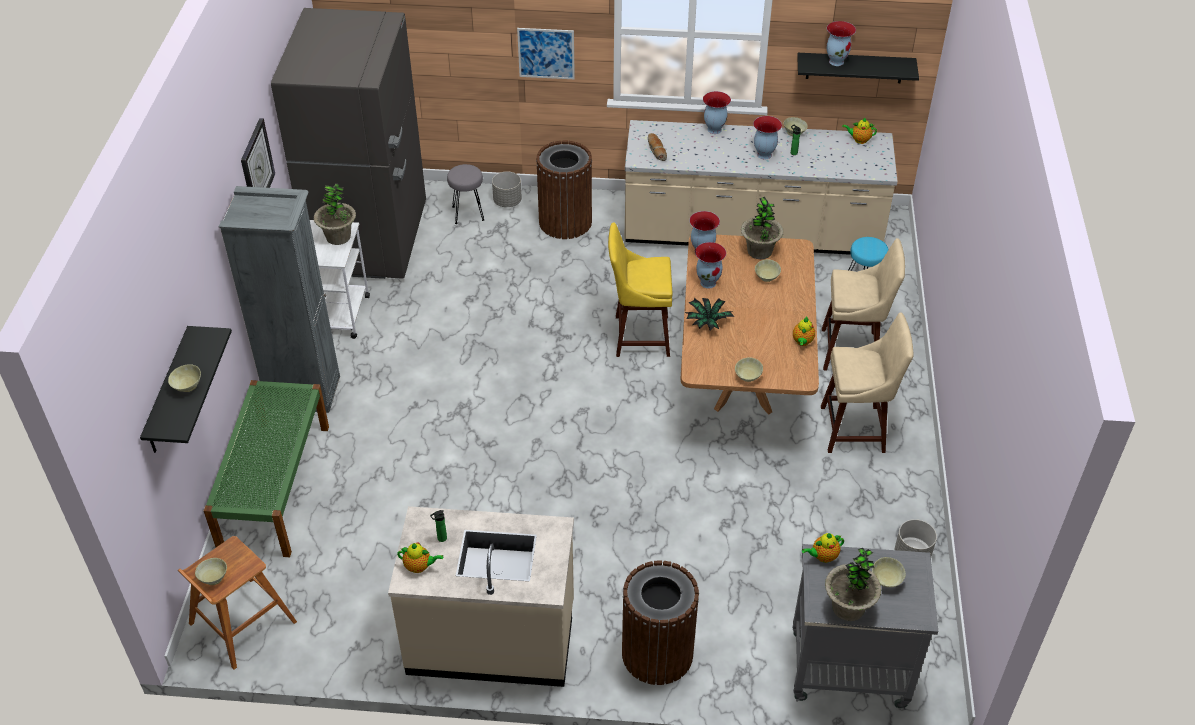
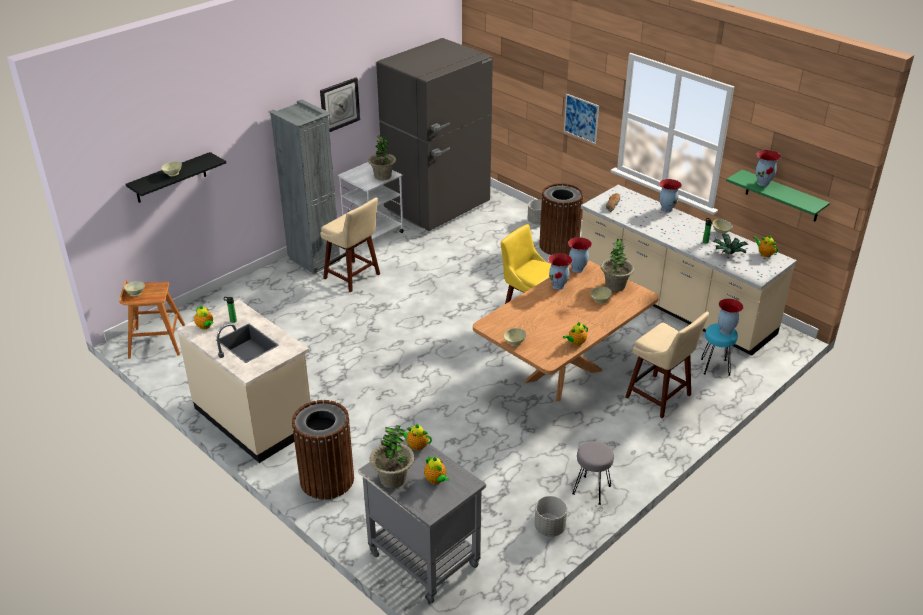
camera: 40 degrees right, 10 degrees down
green bench [204,380,329,557] -> none
grey stool [447,164,484,224] -> grey stool moved to [572,441,614,505]
potted plant [684,298,734,330] -> potted plant moved to [713,234,749,254]
vase [753,116,782,159] -> vase moved to [718,298,744,335]
black shelf [797,53,919,83] -> green shelf [726,169,830,222]
beige chair [821,312,914,453] -> beige chair moved to [320,197,380,292]
beige bowl [872,557,906,588] -> teapot [424,456,449,484]

